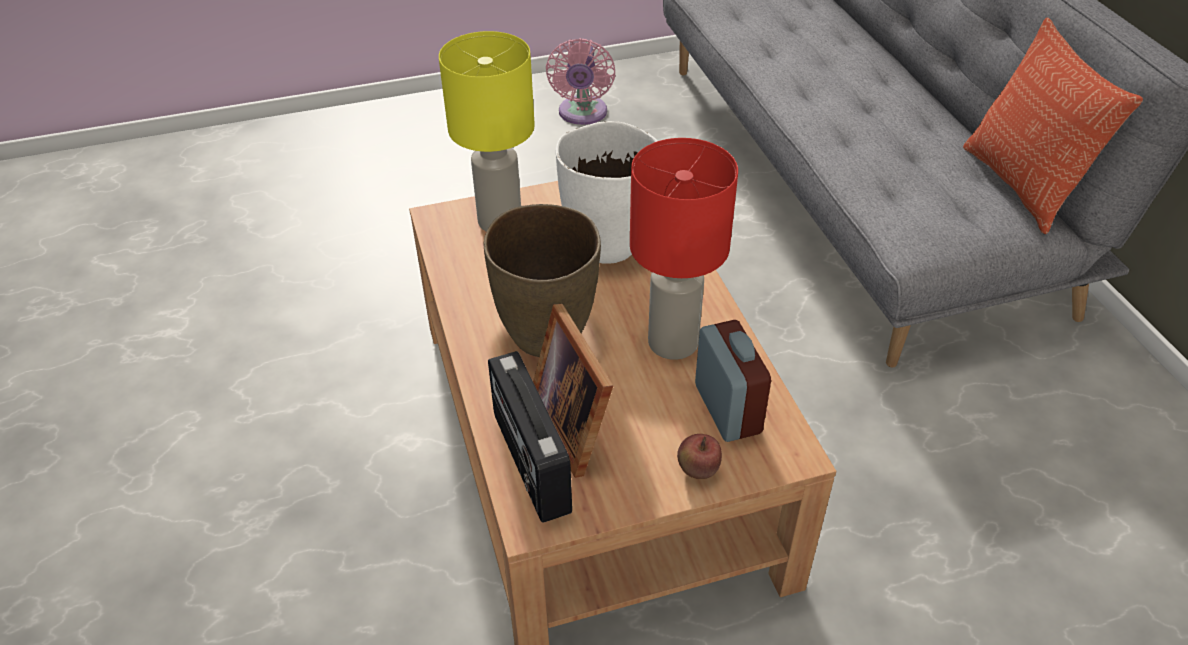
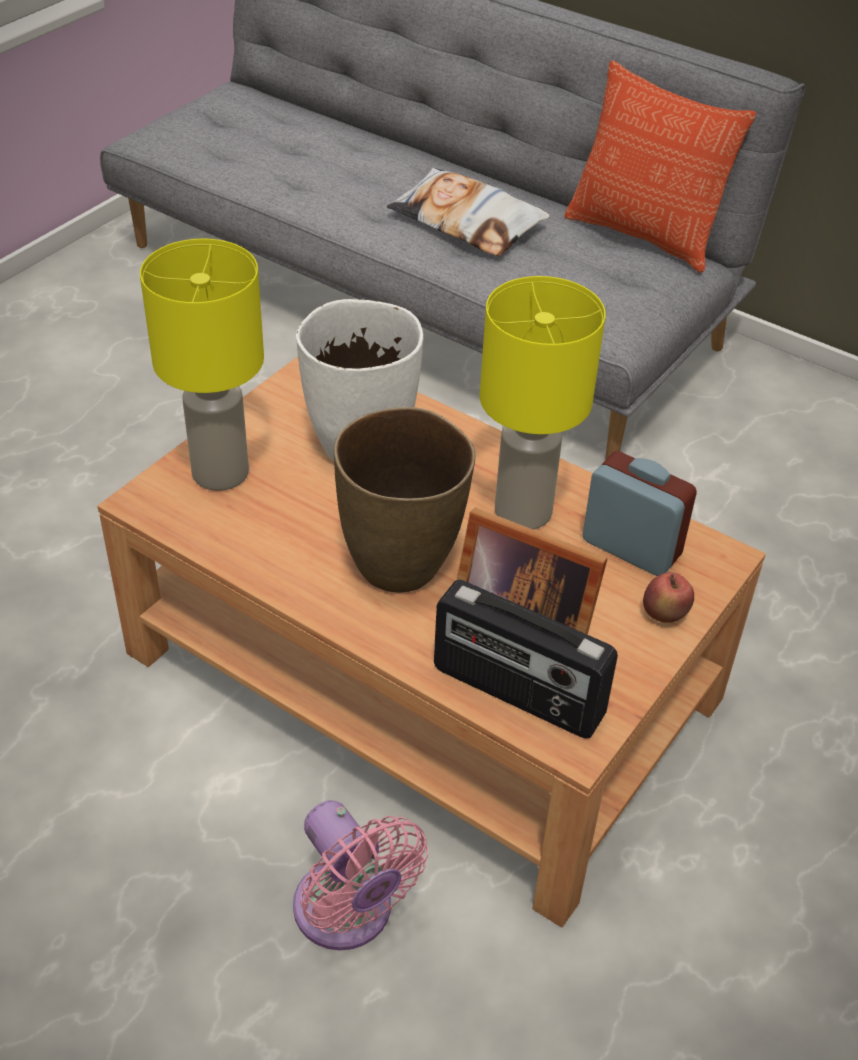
camera: 40 degrees left, 0 degrees up
pink fan [546,38,616,125] -> pink fan moved to [293,800,428,950]
red table lamp [630,138,738,360] -> yellow table lamp [480,276,606,530]
none -> pillow [387,168,550,256]

